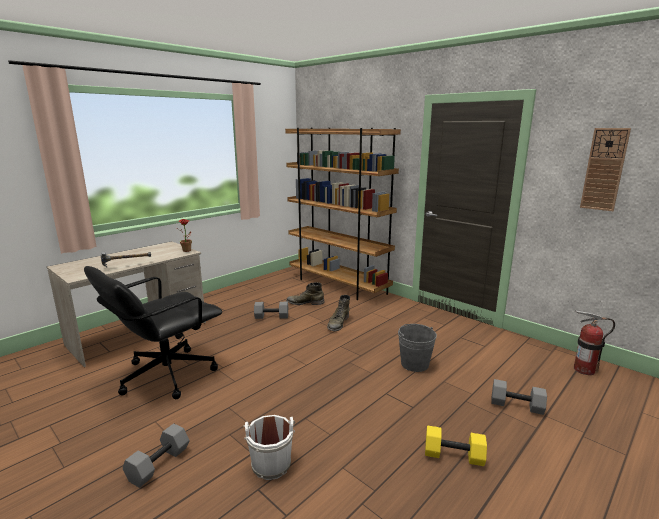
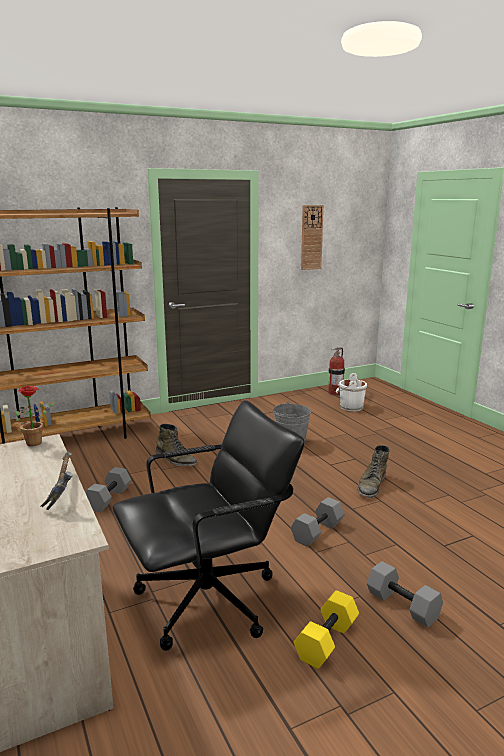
camera: 70 degrees left, 0 degrees up
black office chair [84,266,222,399] -> black office chair turned 90 degrees counterclockwise [112,400,305,651]
white bucket [243,415,295,480] -> white bucket moved to [336,373,367,411]
green boot [286,282,325,305] -> green boot moved to [357,445,390,498]
yellow dumbbell [425,425,487,466] -> yellow dumbbell moved to [293,590,359,669]
grey dumbbell [491,379,547,415] -> grey dumbbell moved to [291,497,344,546]

